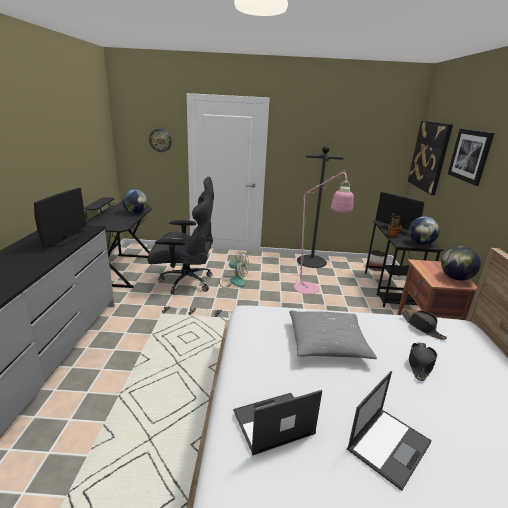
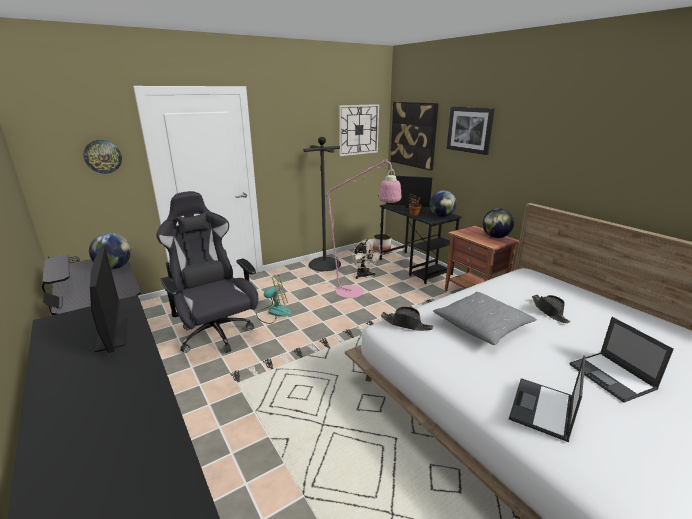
camera: 35 degrees left, 0 degrees up
black office chair [147,177,214,295] -> black office chair turned 90 degrees counterclockwise [156,191,258,353]
laptop [347,371,432,491] -> laptop turned 150 degrees clockwise [570,317,674,403]
black hat [401,310,447,340] -> black hat moved to [381,307,433,331]
none -> wall clock [339,104,379,156]
none -> beige fan [352,239,383,279]

